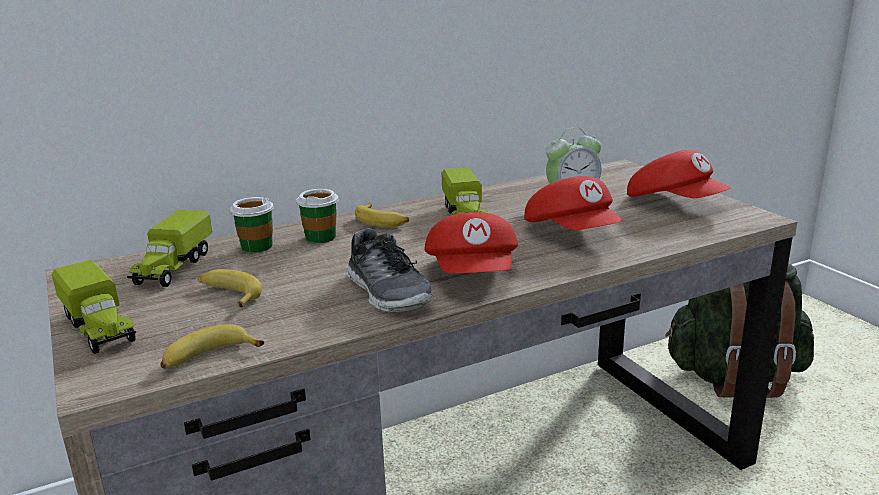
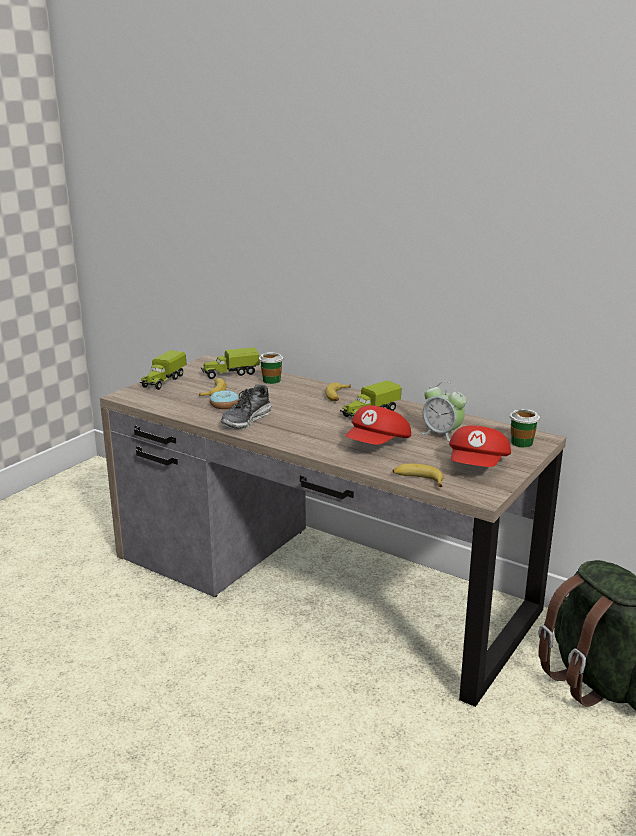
camera: 60 degrees right, 0 degrees up
banana [160,324,264,369] -> banana moved to [393,464,444,487]
cup [296,189,339,243] -> cup moved to [510,409,540,448]
red cap [424,212,518,273] -> none
none -> donut [210,390,239,409]

